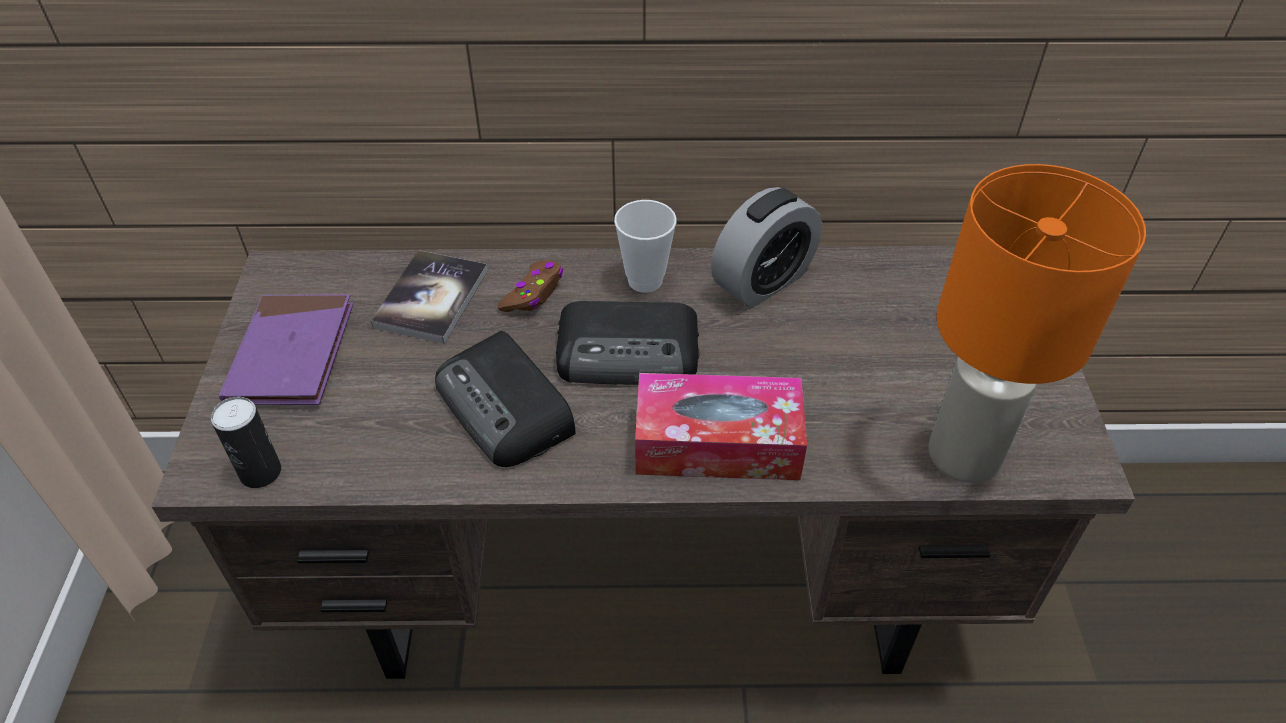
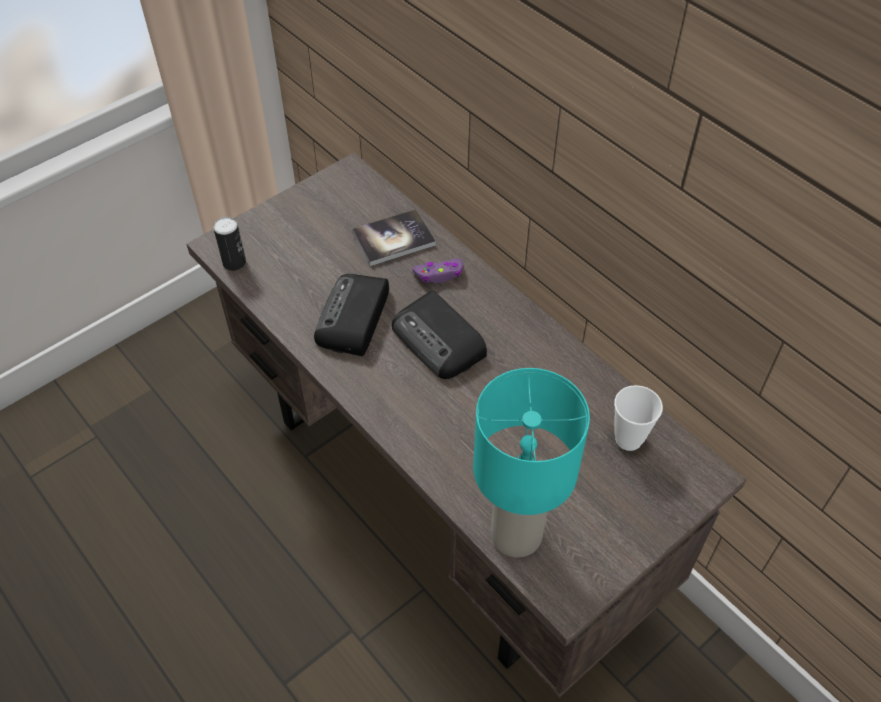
camera: 50 degrees right, 5 degrees up
purple book [219,294,353,405] -> none
brown game controller [498,261,563,312] -> purple game controller [412,258,463,283]
cup [614,200,677,293] -> cup moved to [614,385,663,451]
tissue box [635,373,807,480] -> none
alarm clock [711,187,822,308] -> none
orange table lamp [929,164,1146,483] -> turquoise table lamp [473,368,590,558]

